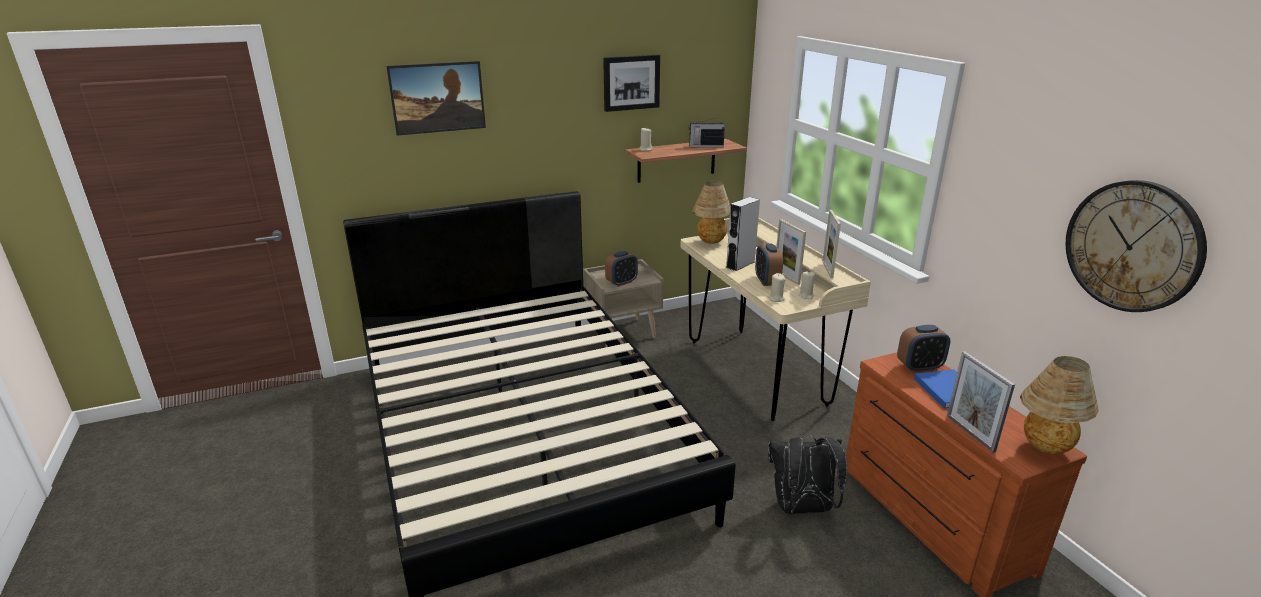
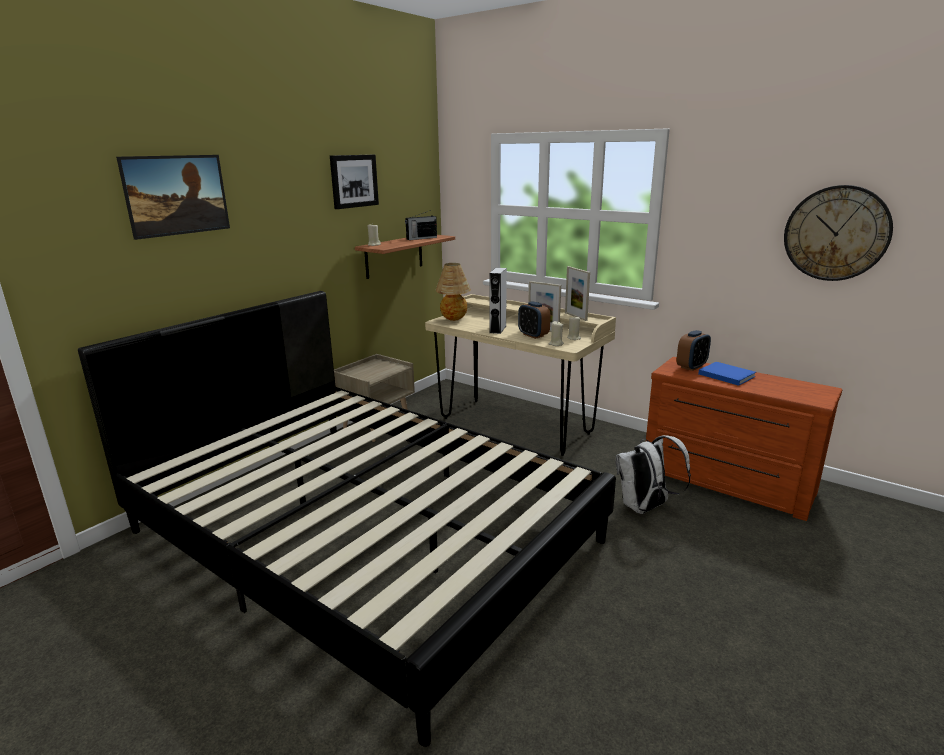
camera: 30 degrees left, 5 degrees down
alarm clock [605,251,638,287] -> none
black backpack [768,434,847,514] -> white backpack [616,435,691,514]
picture frame [947,351,1015,453] -> none
table lamp [1020,356,1099,454] -> none

